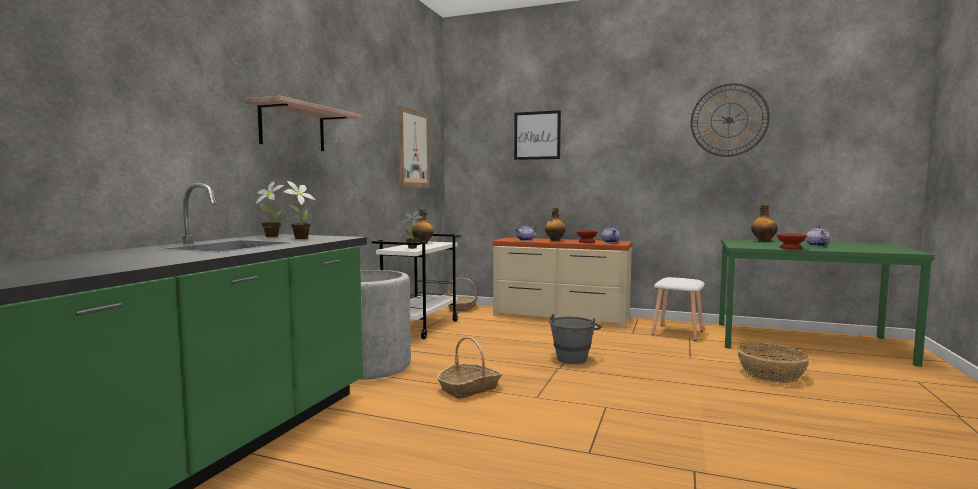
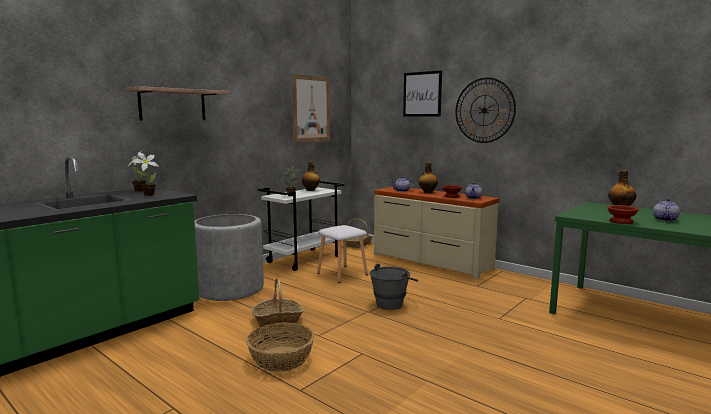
camera: 20 degrees right, 5 degrees up
white stool [651,277,705,341] -> white stool moved to [317,225,368,283]
wall clock [691,83,770,157] -> wall clock moved to [455,77,516,143]
basket [737,343,810,383] -> basket moved to [246,322,314,372]

